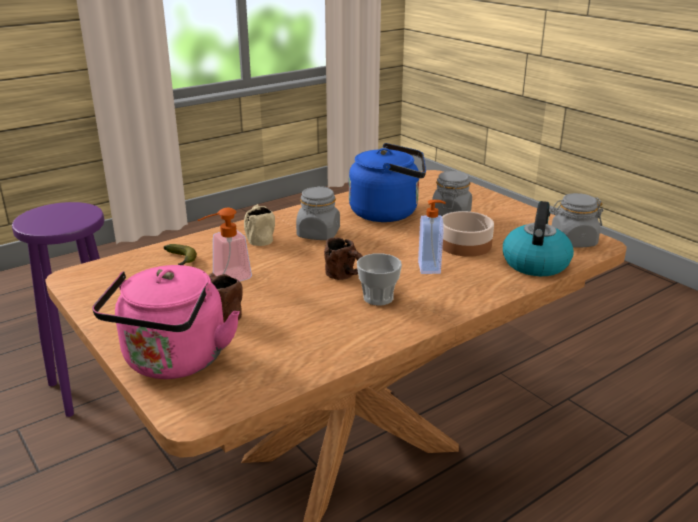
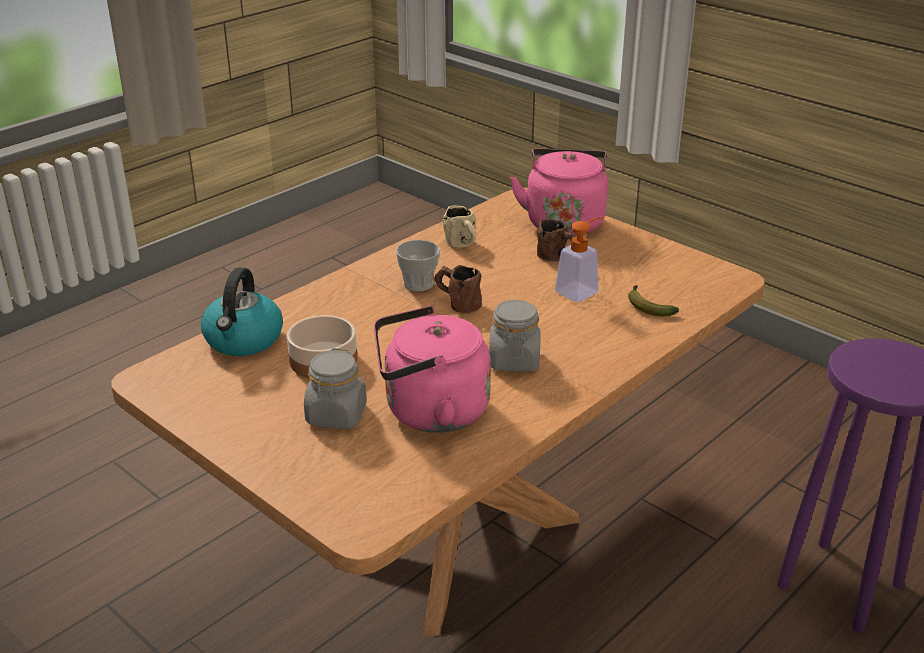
camera: 170 degrees right, 5 degrees up
beige mug [244,204,275,246] -> beige mug moved to [443,205,477,248]
blue kettle [349,143,426,222] -> pink kettle [374,306,491,433]
soap dispenser [418,200,446,274] -> none
grey jar [551,193,603,248] -> none

